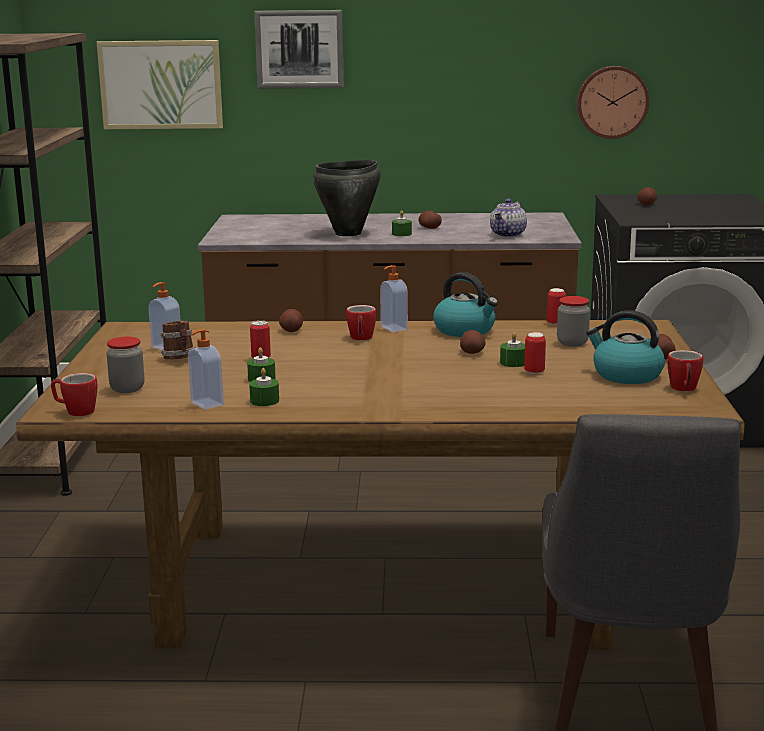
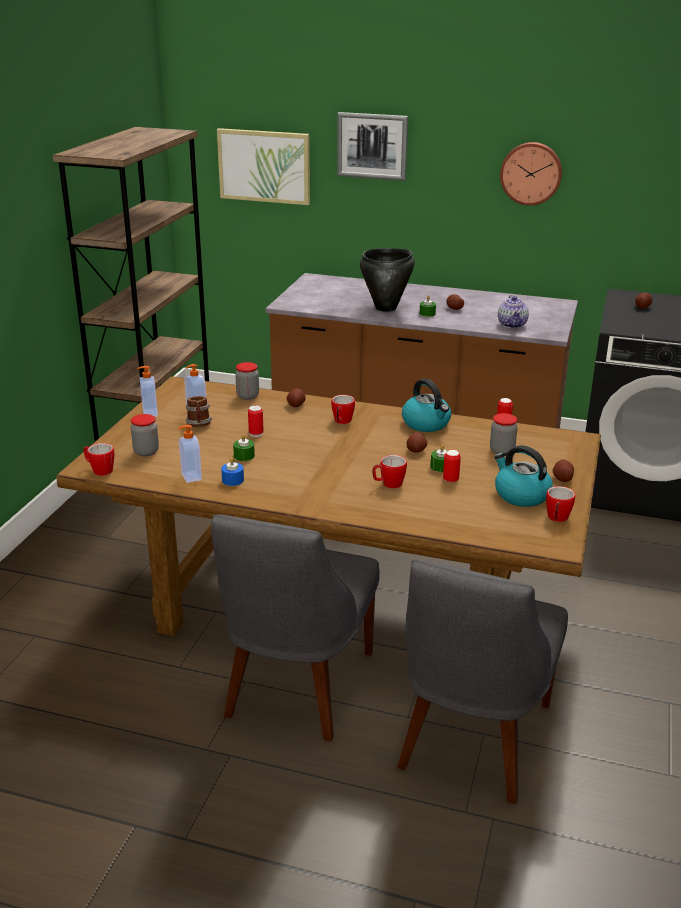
camera: 15 degrees right, 10 degrees up
green candle [249,368,279,406] -> blue candle [221,457,244,486]
soap dispenser [380,265,408,332] -> soap dispenser moved to [137,366,158,417]
teapot [490,199,527,237] -> teapot turned 45 degrees counterclockwise [498,295,529,328]
wall clock [577,66,649,139] -> wall clock moved to [500,142,562,206]
none -> grey chair [211,514,380,741]
none -> jar [235,362,259,400]
none -> mug [373,455,407,488]

